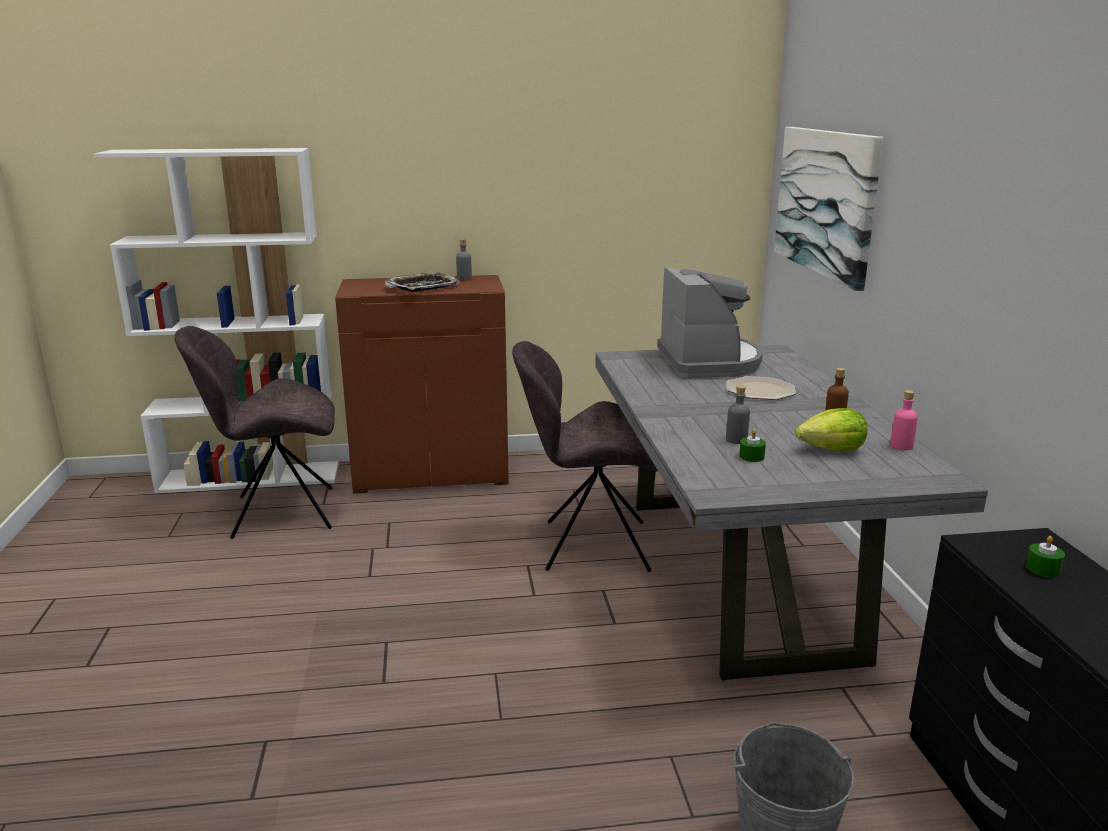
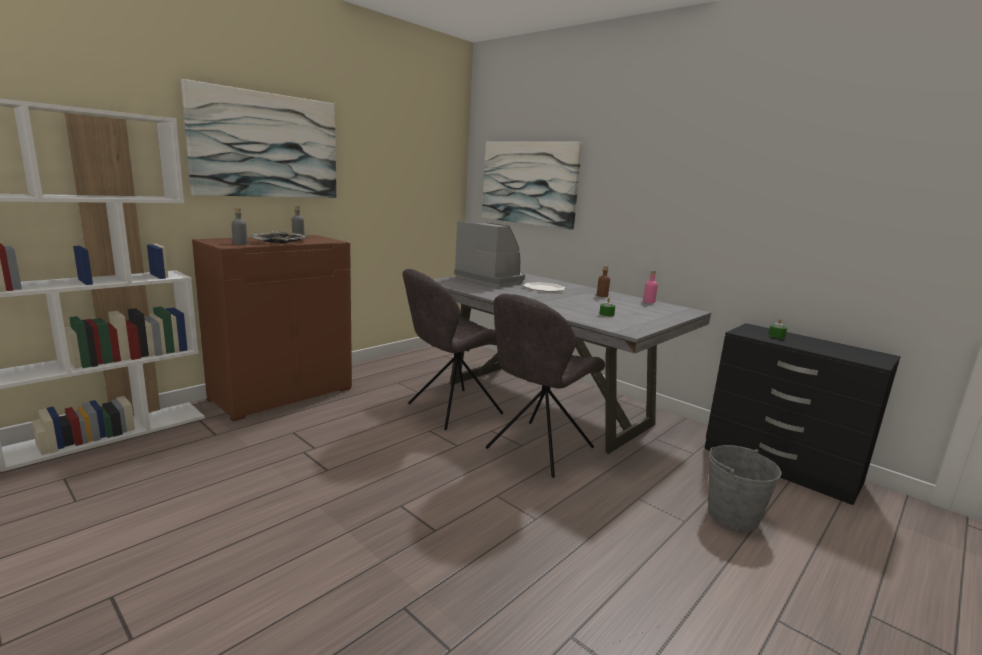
camera: 40 degrees left, 5 degrees down
grey chair [174,326,335,539] -> grey chair moved to [486,294,605,478]
grey bottle [726,385,750,444] -> grey bottle moved to [232,208,247,245]
lettuce [795,408,867,450] -> none
none -> picture [181,79,336,198]

